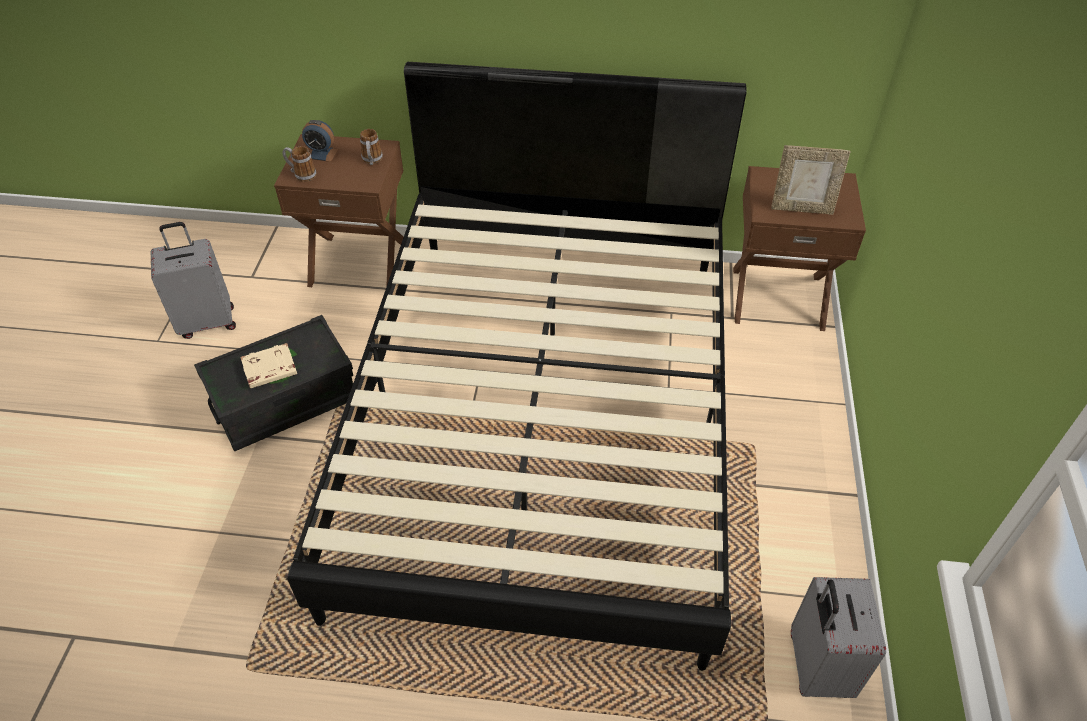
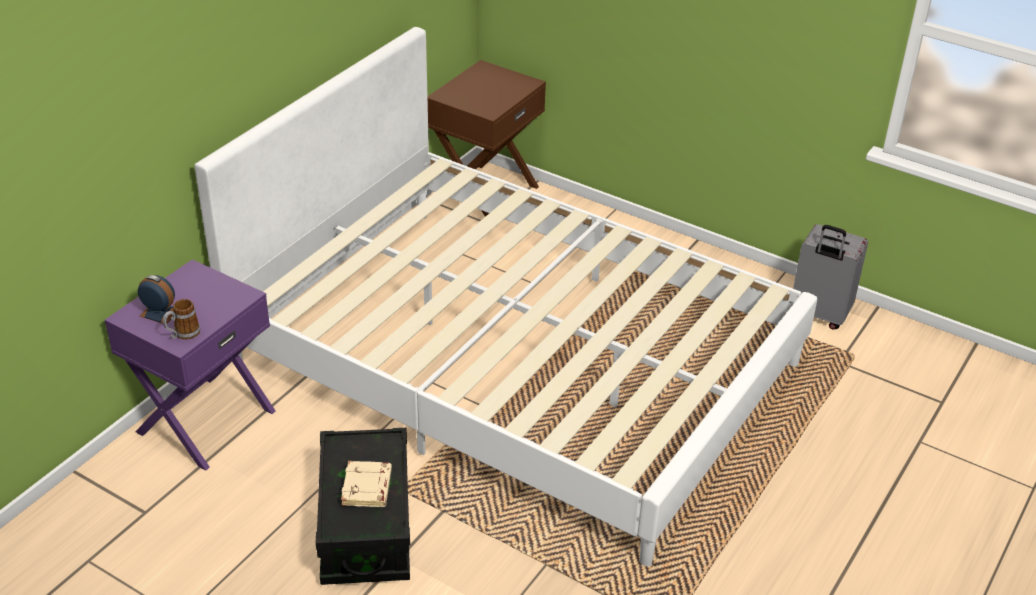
camera: 65 degrees left, 10 degrees down
grey suitcase [151,222,236,339] -> none
brown nightstand [274,134,404,287] -> purple nightstand [105,259,275,470]
black bed [287,62,747,671] -> white bed [195,27,817,566]
alarm clock [302,120,338,162] -> alarm clock turned 105 degrees counterclockwise [138,275,175,324]
mug [360,129,383,165] -> none
picture frame [771,145,851,215] -> none

